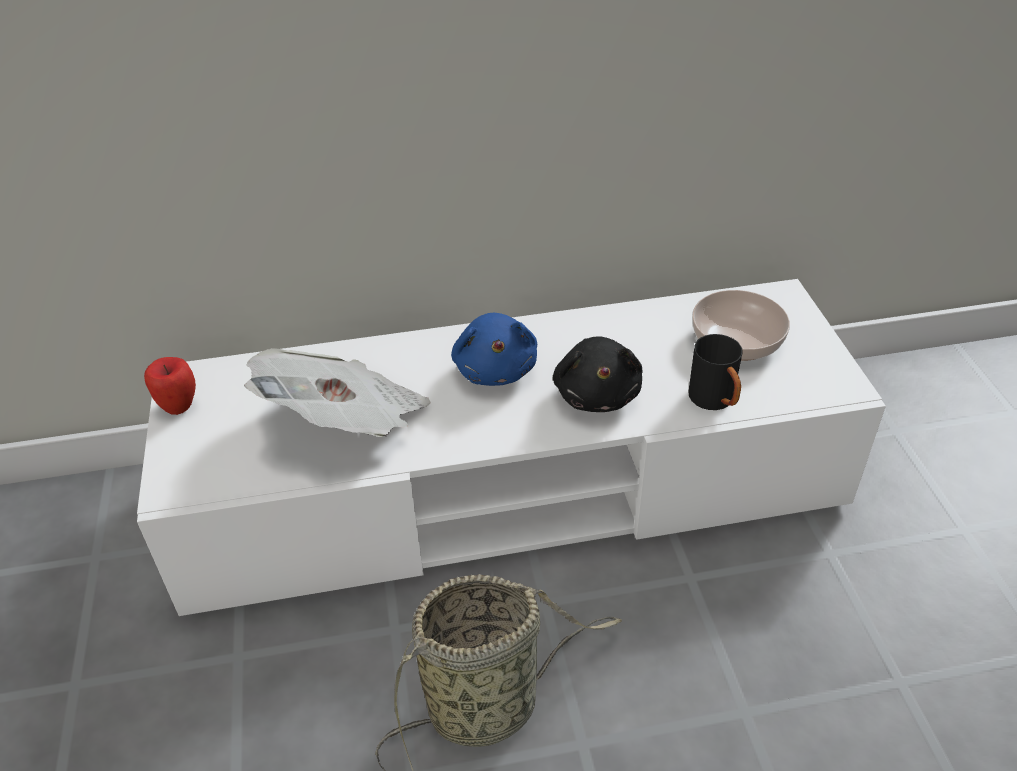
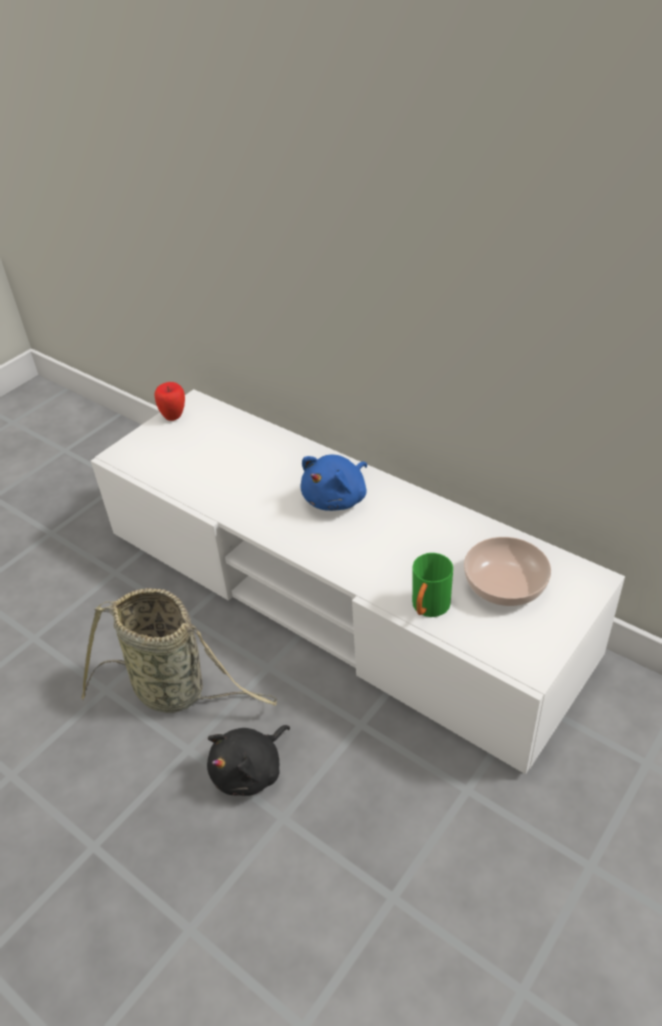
camera: 50 degrees right, 0 degrees up
newspaper [244,348,431,437] -> none
black plush toy [553,336,643,412] -> black plush toy moved to [207,725,290,796]
black mug [688,334,743,410] -> green mug [412,553,453,617]

